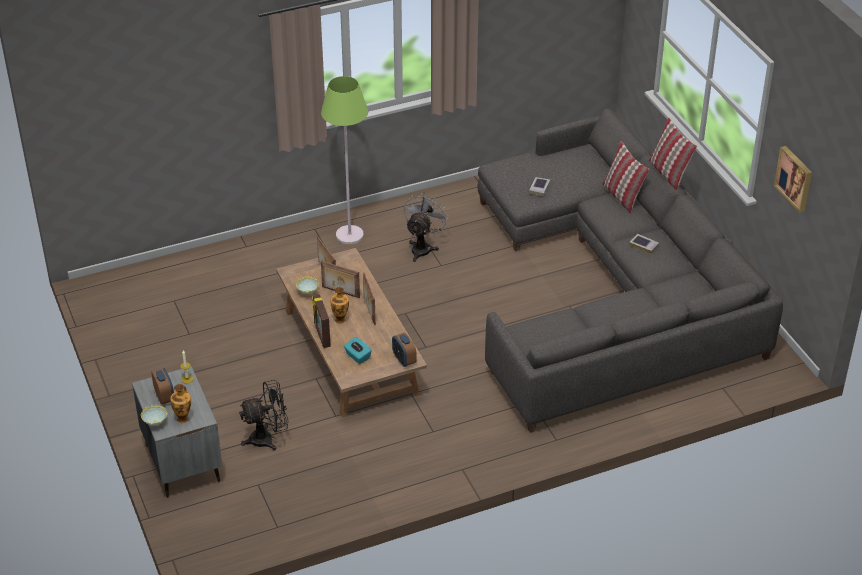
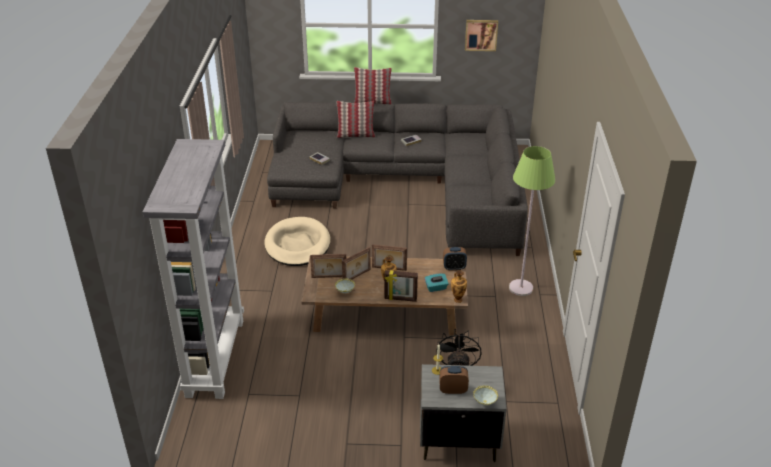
camera: 65 degrees left, 5 degrees down
vase [170,384,191,423] -> vase moved to [451,270,467,303]
green floor lamp [321,76,368,244] -> green floor lamp moved to [509,146,556,296]
grey fan [404,191,449,262] -> beige dog bed [264,217,331,266]
none -> grey bookcase [142,139,244,399]

